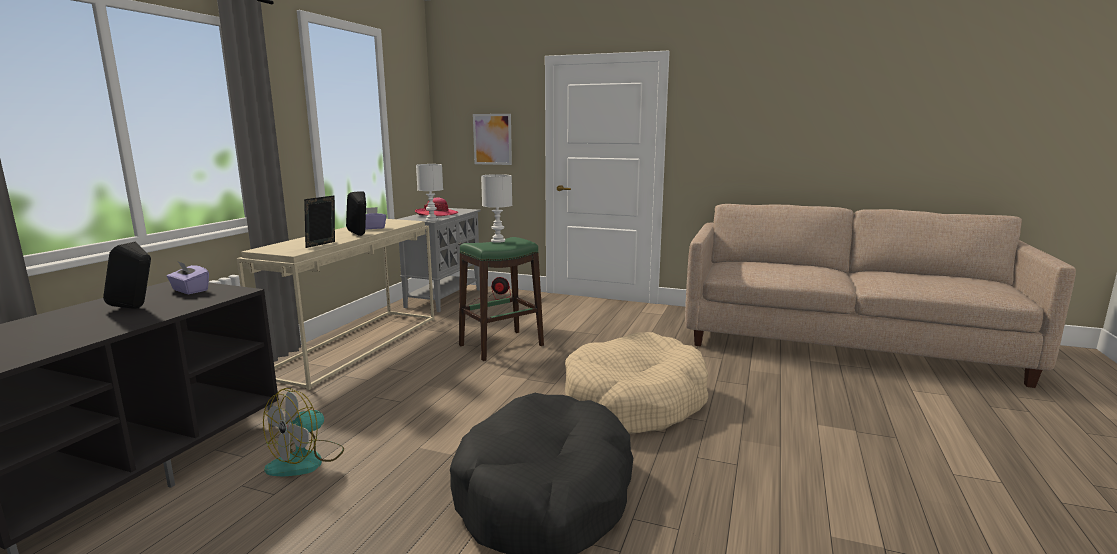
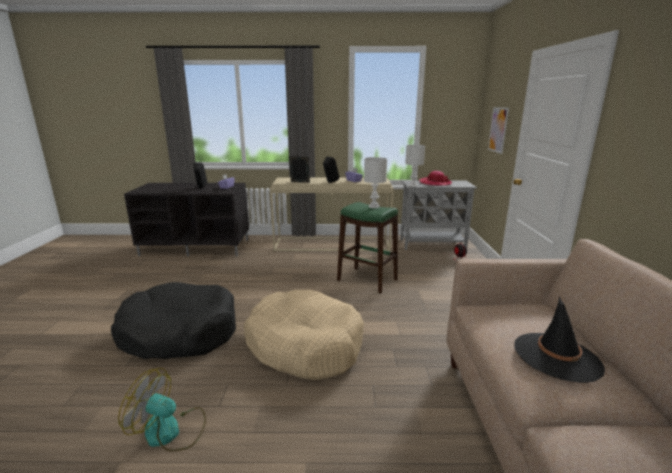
camera: 70 degrees right, 5 degrees up
fan [263,388,344,476] -> fan moved to [118,368,206,452]
none -> black hat [514,297,605,383]

